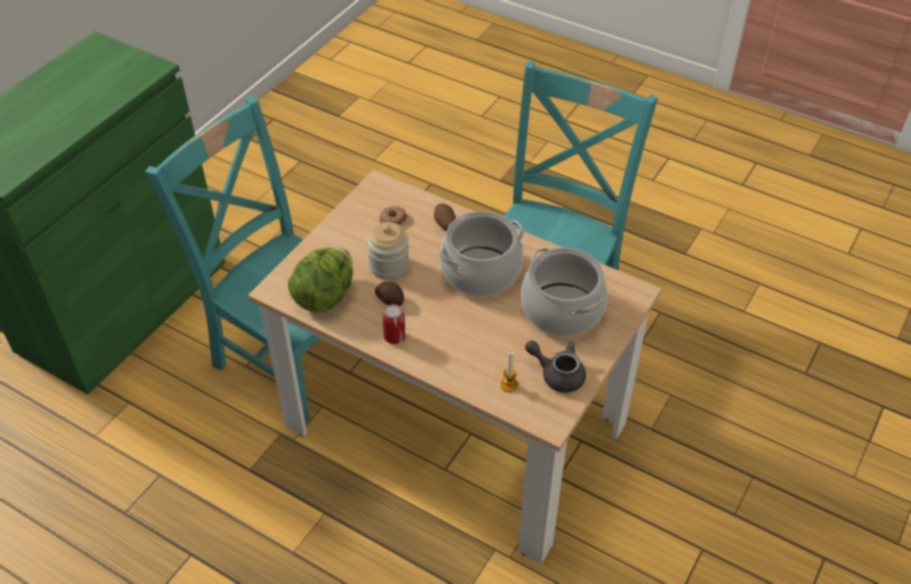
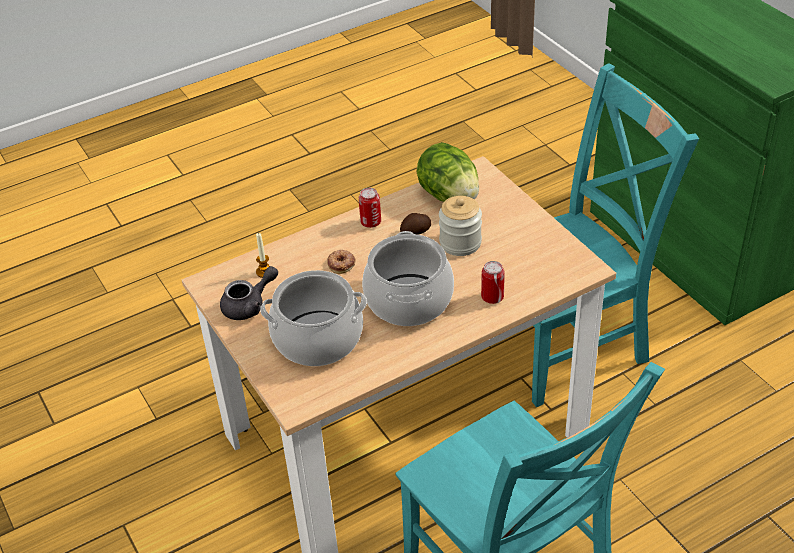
camera: 120 degrees right, 5 degrees down
donut [379,206,407,226] -> donut moved to [327,250,356,274]
potato [434,203,456,231] -> can [481,261,505,304]

